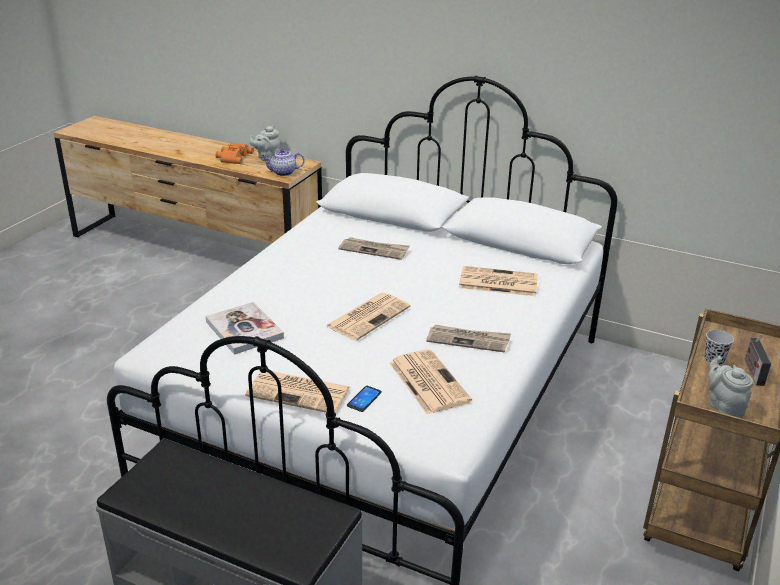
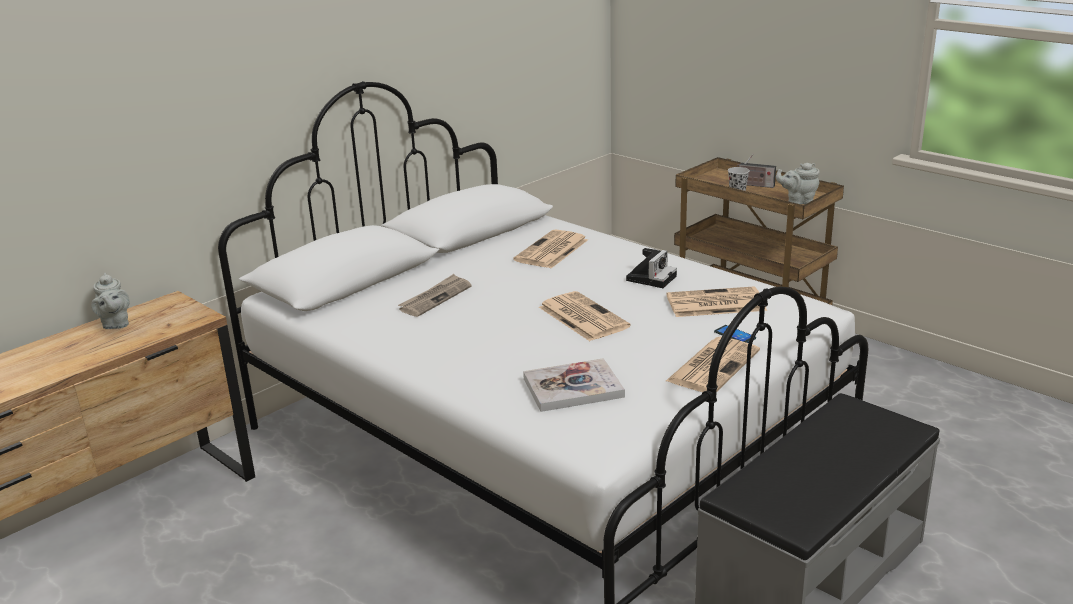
camera: 70 degrees left, 5 degrees down
orange binoculars [215,143,254,164] -> none
teapot [261,149,305,176] -> none
newspaper [426,325,511,353] -> camera [626,248,677,288]

